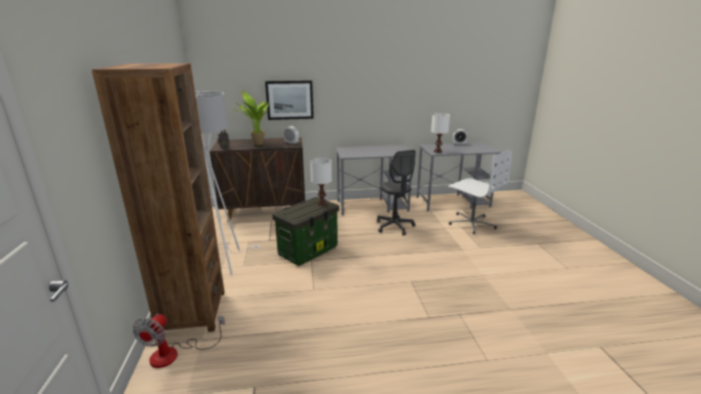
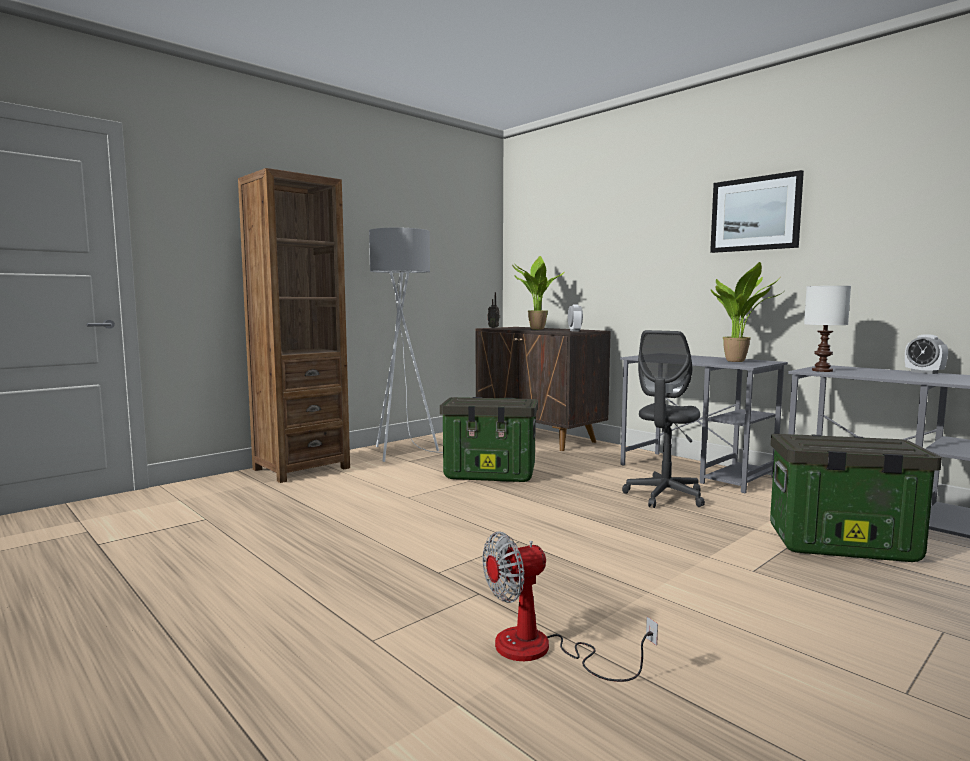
camera: 55 degrees right, 15 degrees down
fan [133,314,225,368] -> fan moved to [483,532,658,682]
picture [265,80,314,120] -> picture moved to [710,170,804,253]
white table lamp [310,158,332,206] -> none
white office chair [448,149,512,234] -> storage box [770,434,942,562]
none -> potted plant [711,262,783,362]

